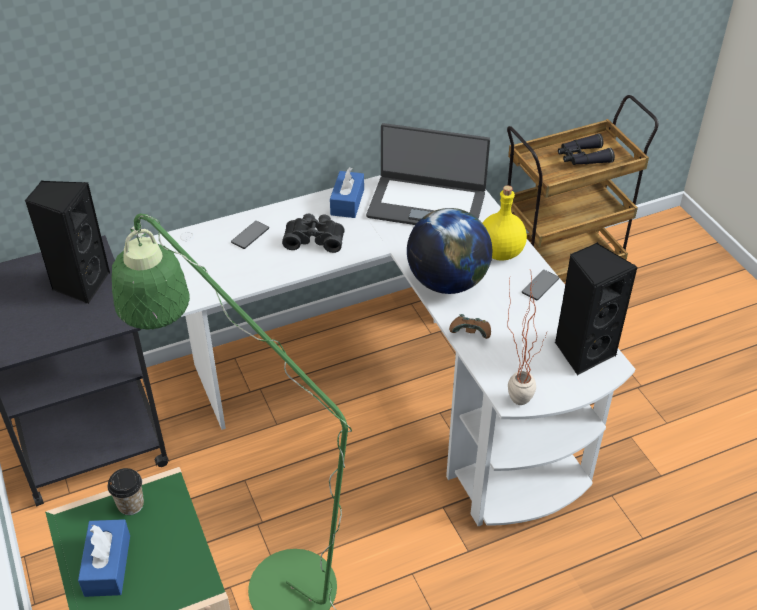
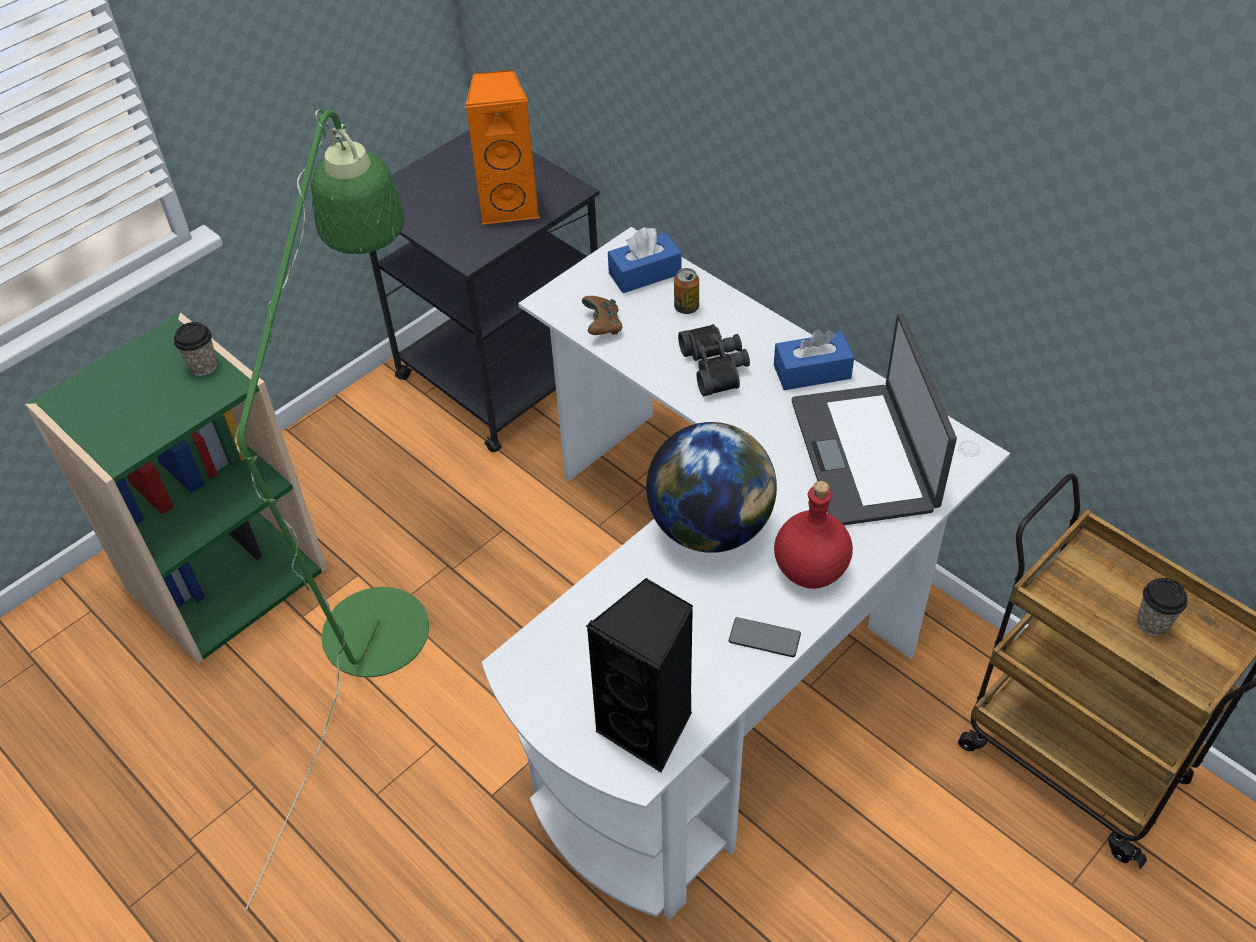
camera: 70 degrees right, 5 degrees up
black speaker [25,180,110,304] -> orange speaker [465,69,540,225]
blue tissue box [78,519,130,597] -> blue tissue box moved to [608,227,682,293]
phone [231,221,269,249] -> can [674,268,699,314]
brown game controller [449,314,491,339] -> brown game controller moved to [582,296,622,335]
yellow bottle [483,185,527,260] -> red bottle [774,481,853,589]
potted plant [507,276,548,405] -> none
black binoculars [558,134,615,165] -> cup [1137,578,1187,636]

